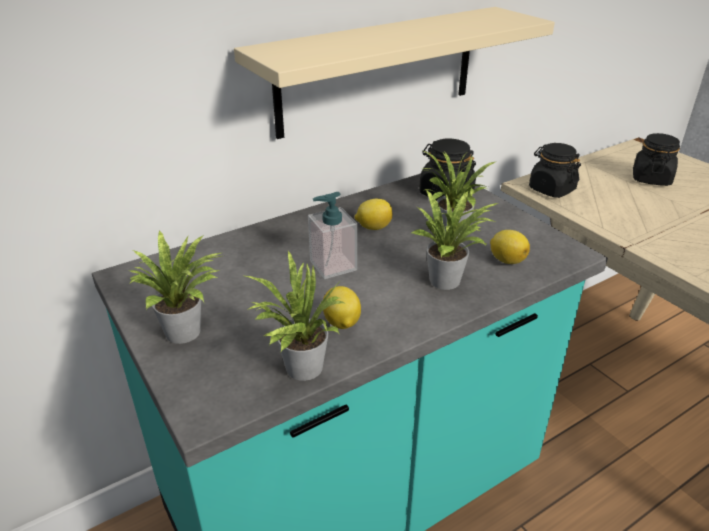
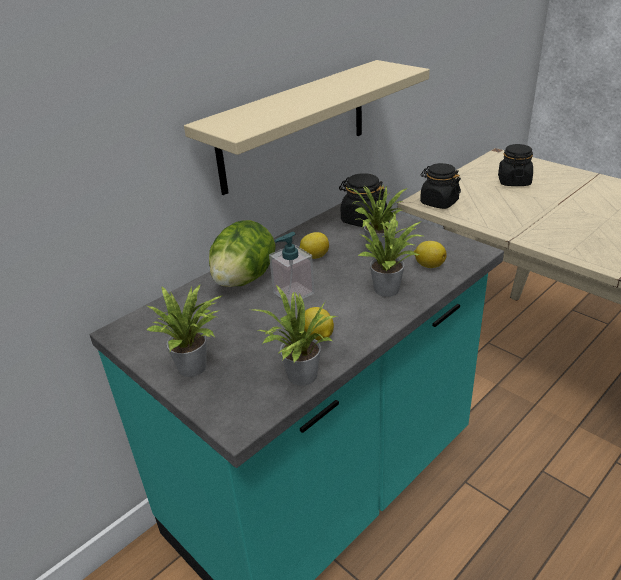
camera: 10 degrees left, 0 degrees up
none -> lettuce [209,220,276,287]

